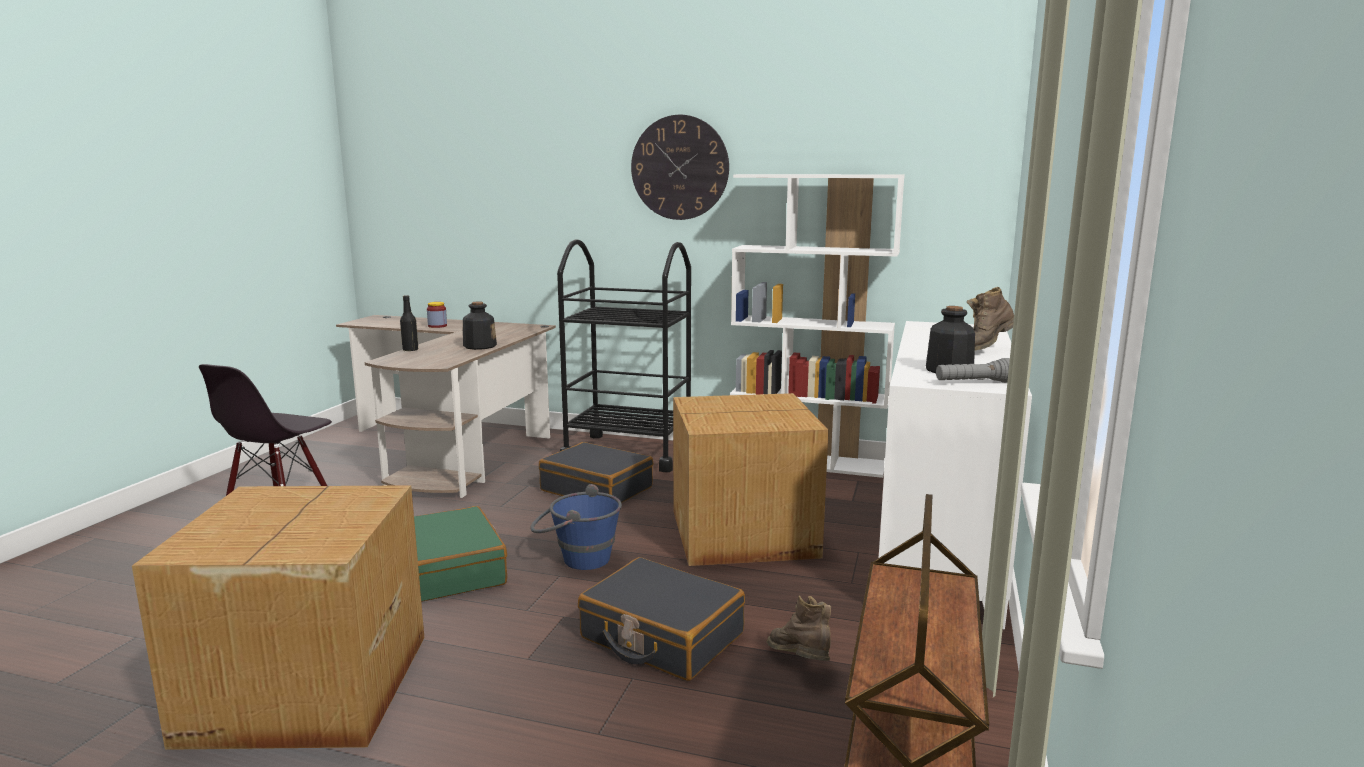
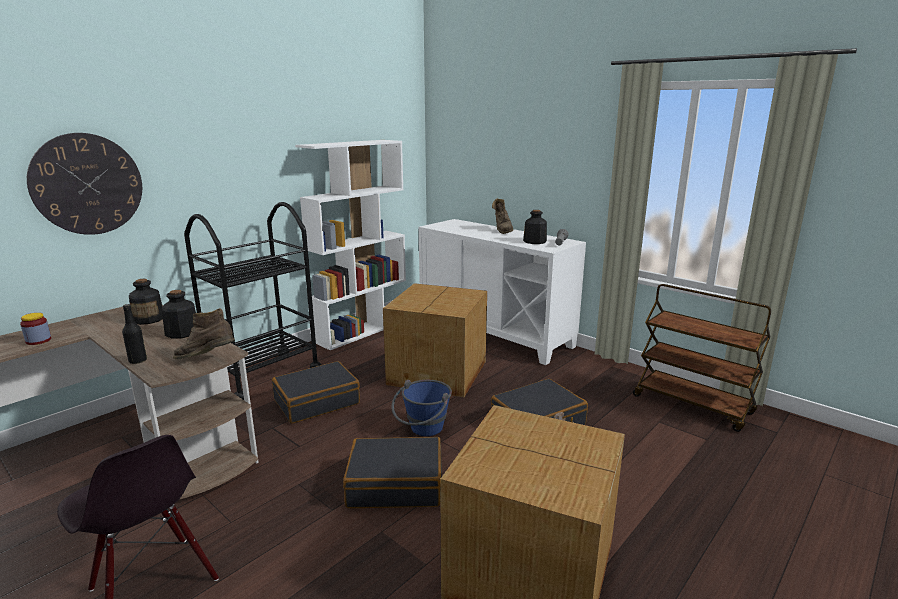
camera: 65 degrees left, 5 degrees up
green suitcase [414,506,507,602] -> black suitcase [343,437,442,508]
wall clock [631,115,729,220] -> wall clock moved to [27,133,142,235]
brown boot [766,596,832,661] -> brown boot moved to [173,308,235,359]
none -> bottle [129,279,163,325]

